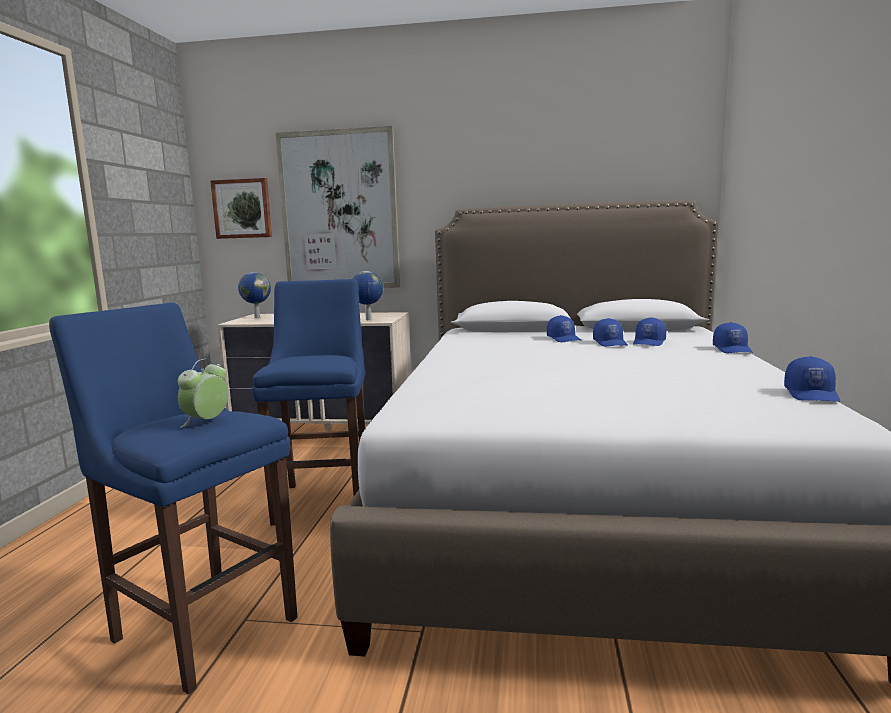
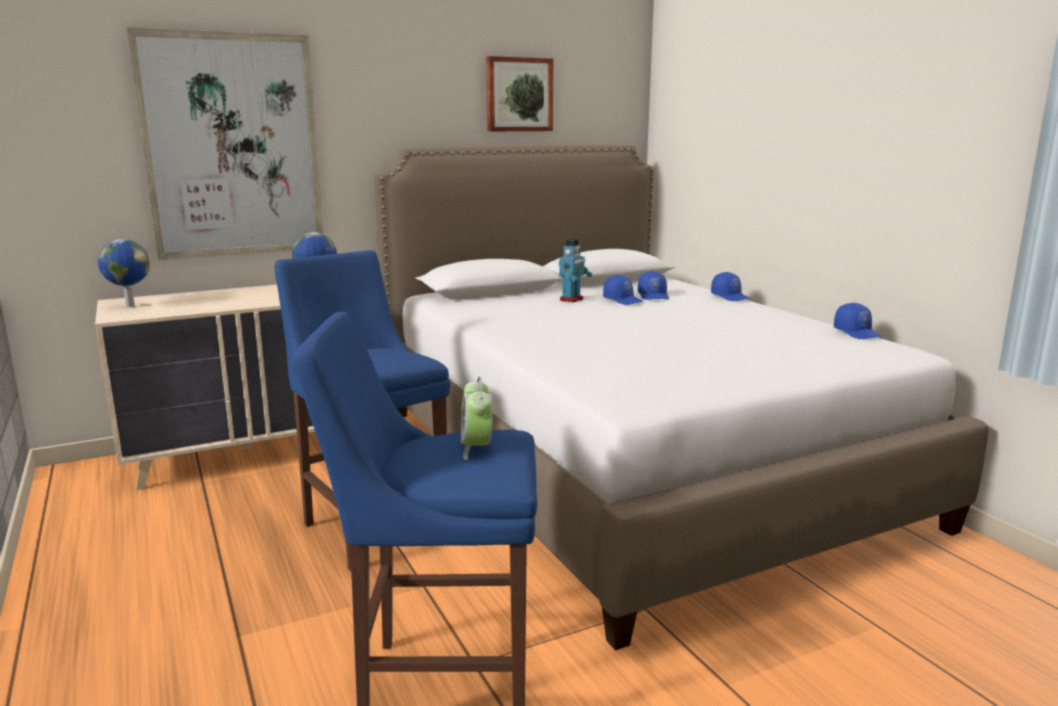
camera: 35 degrees left, 5 degrees up
picture [210,178,272,239] -> picture moved to [486,56,553,131]
blue cap [547,315,582,342] -> toy robot [559,239,592,302]

